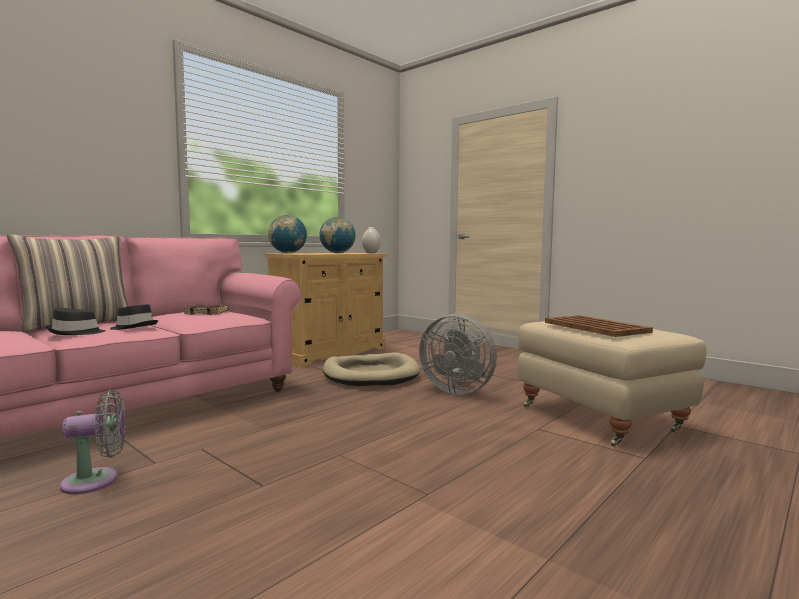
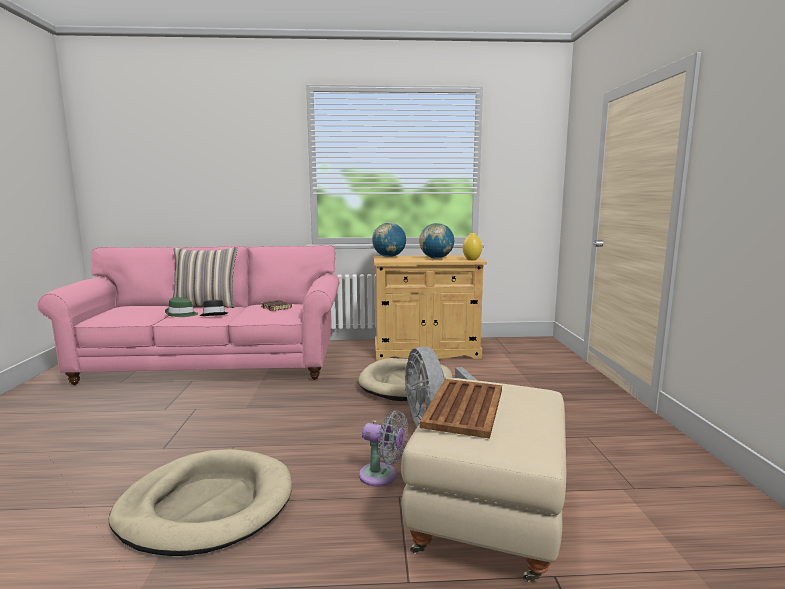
camera: 45 degrees right, 5 degrees up
black hat [46,308,106,335] -> green hat [165,297,198,317]
grey fan [60,390,126,494] -> grey fan moved to [359,410,408,487]
white vase [362,227,381,253] -> yellow vase [463,233,482,260]
none -> beige dog bed [109,449,292,556]

